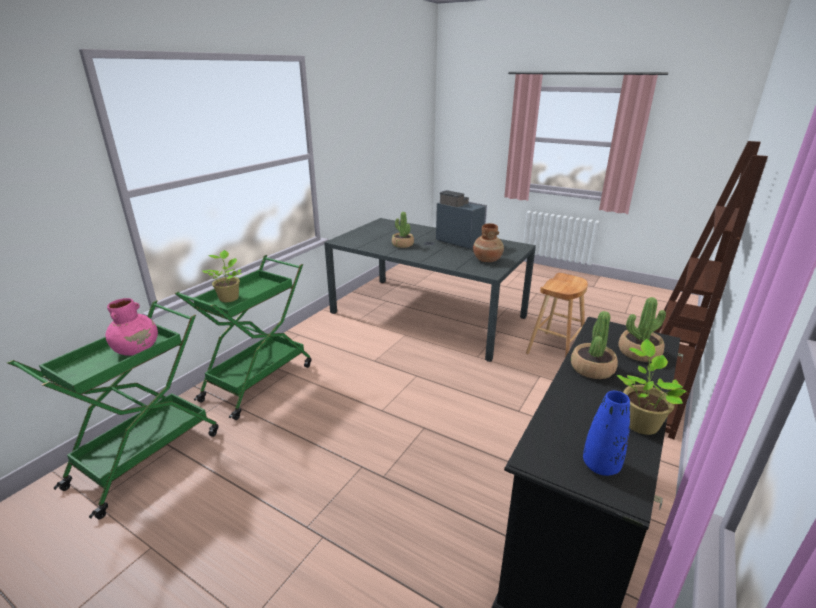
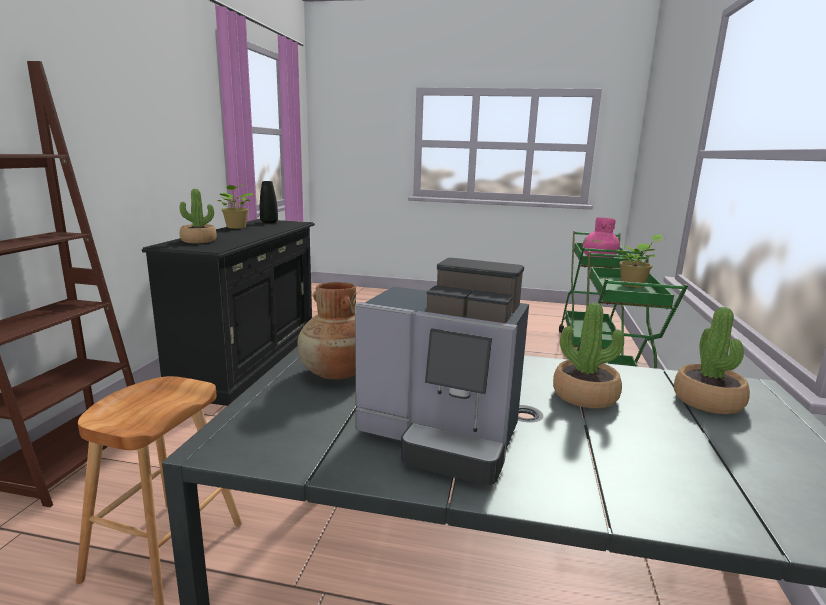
camera: 160 degrees right, 10 degrees down
potted plant [571,311,618,379] -> potted plant moved to [674,307,750,414]
blue vase [583,391,630,476] -> black vase [260,181,278,223]

